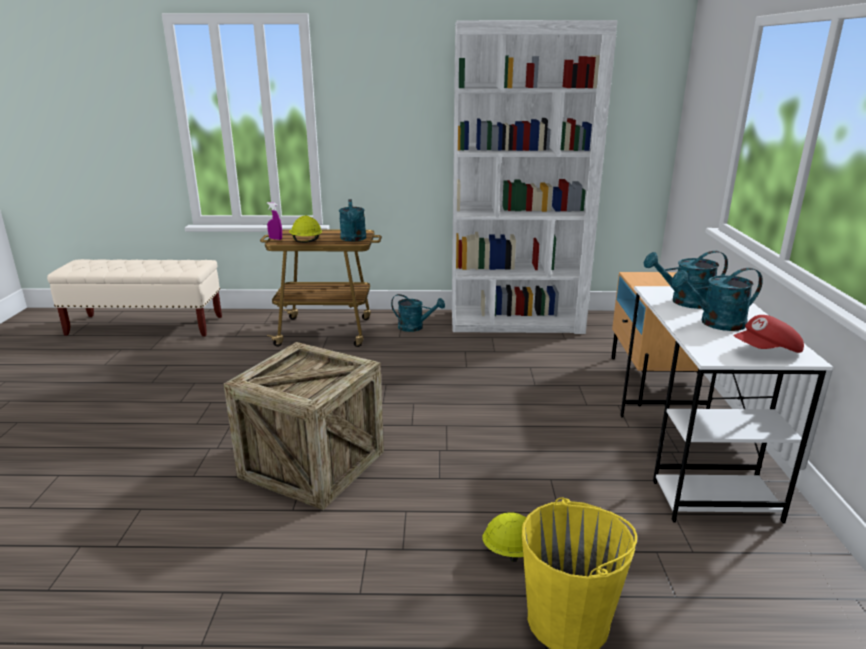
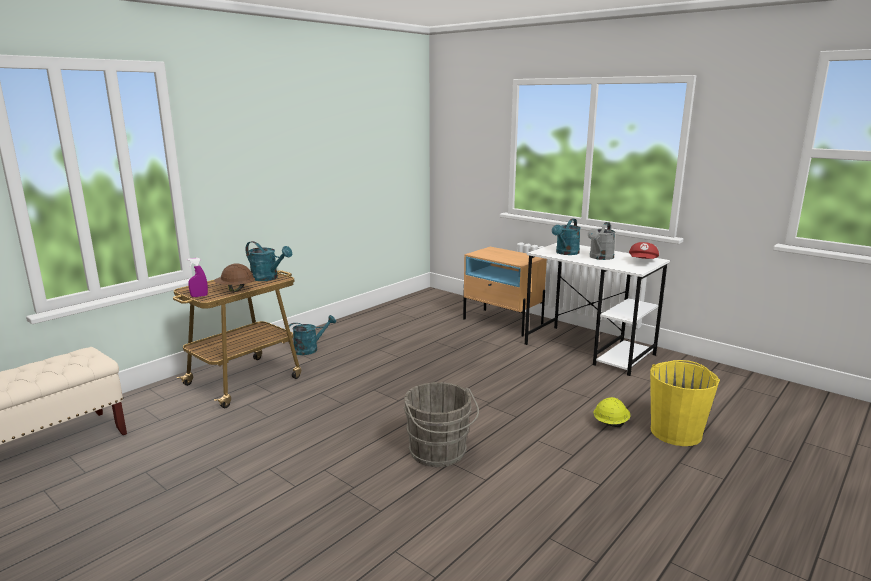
camera: 50 degrees left, 5 degrees down
crate [224,342,384,510] -> grey bucket [403,382,479,467]
yellow hard hat [289,216,322,243] -> brown hard hat [214,263,255,292]
white bookcase [452,20,617,334] -> none
turquoise watering can [672,268,763,331] -> grey watering can [588,222,616,260]

